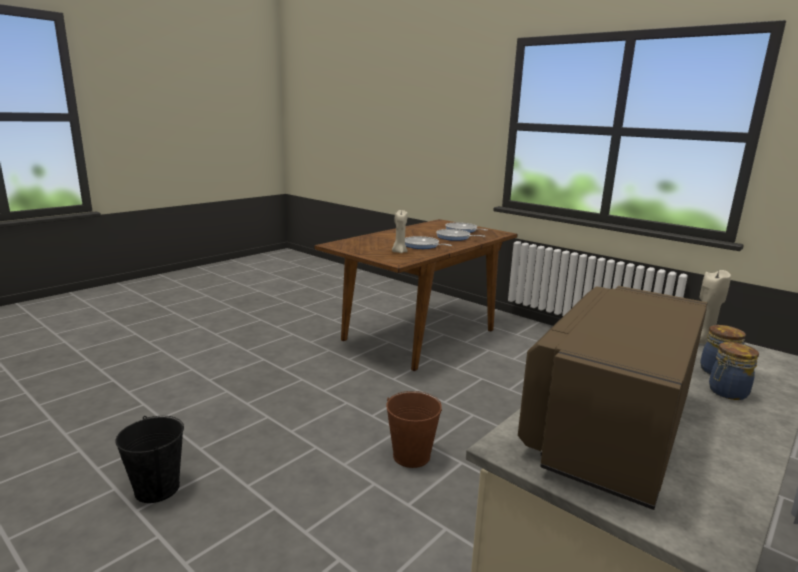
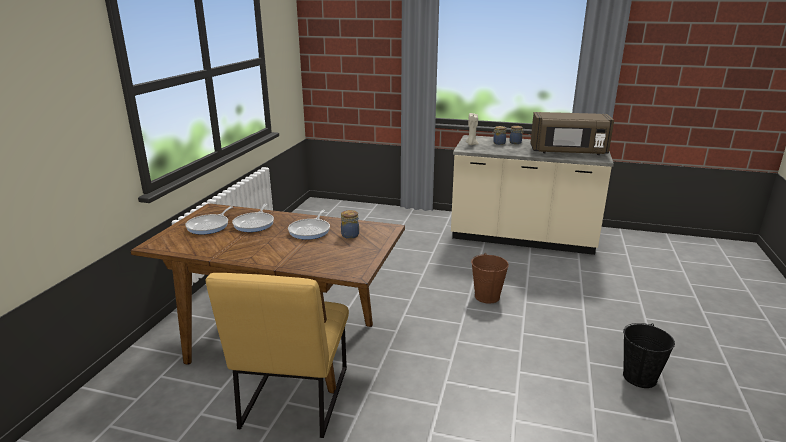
camera: 115 degrees left, 5 degrees up
beige candle [392,210,408,253] -> jar [341,210,359,239]
none -> yellow chair [206,273,349,438]

